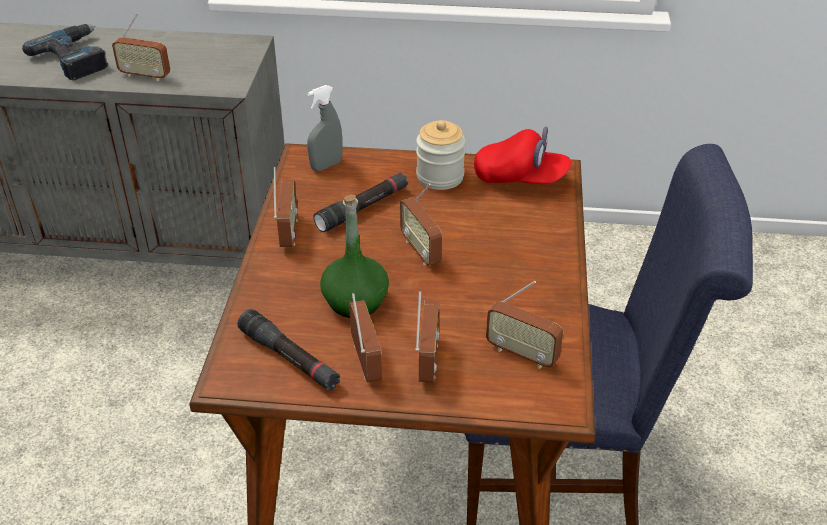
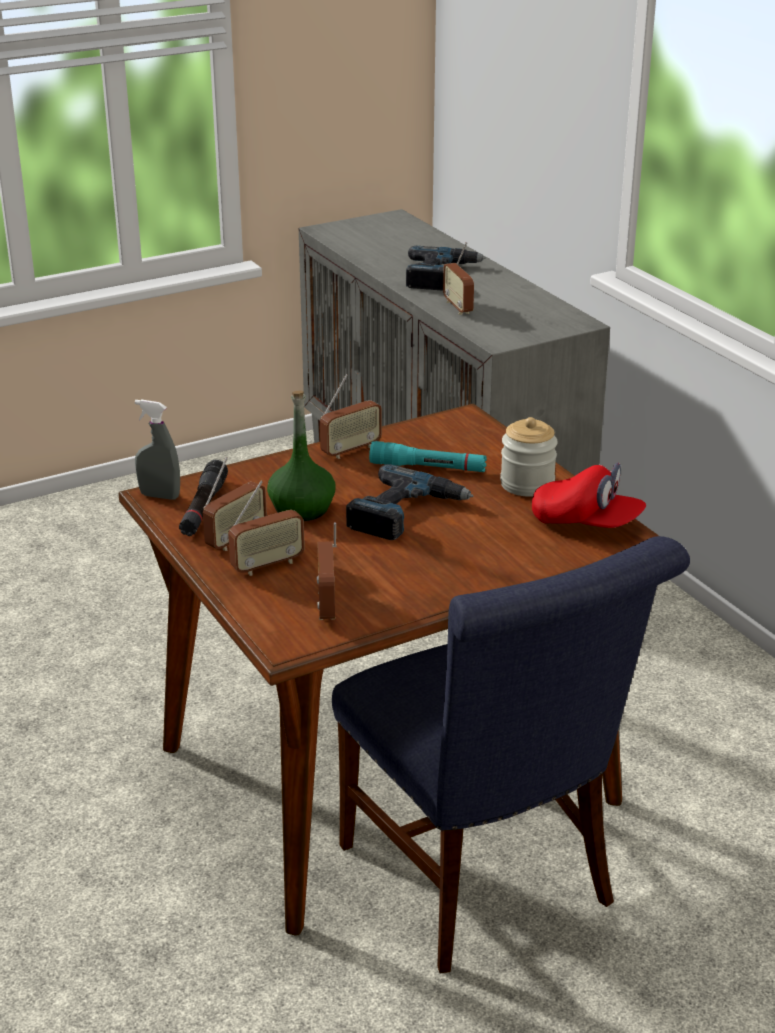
camera: 55 degrees right, 10 degrees down
grey spray bottle [307,85,343,171] -> grey spray bottle moved to [135,399,180,500]
black flashlight [313,173,408,232] -> turquoise flashlight [369,441,487,472]
radio [400,183,442,266] -> power drill [346,464,473,540]
red cap [474,127,572,184] -> red cap turned 45 degrees counterclockwise [532,463,646,528]

